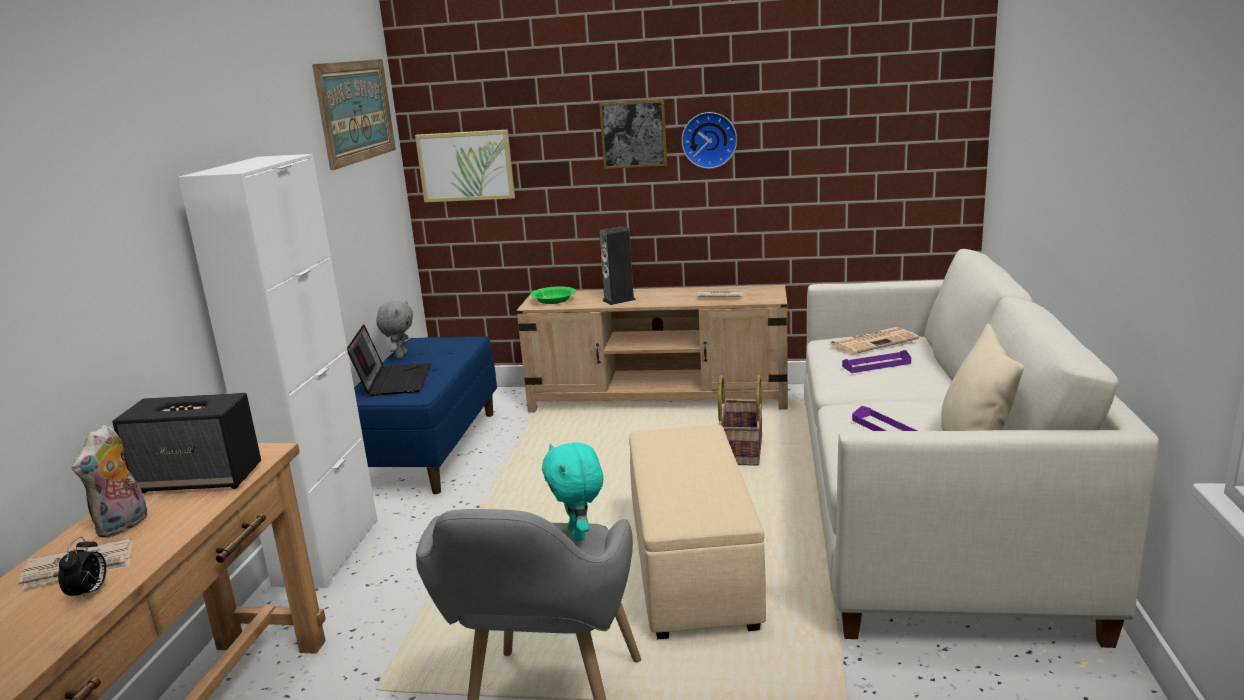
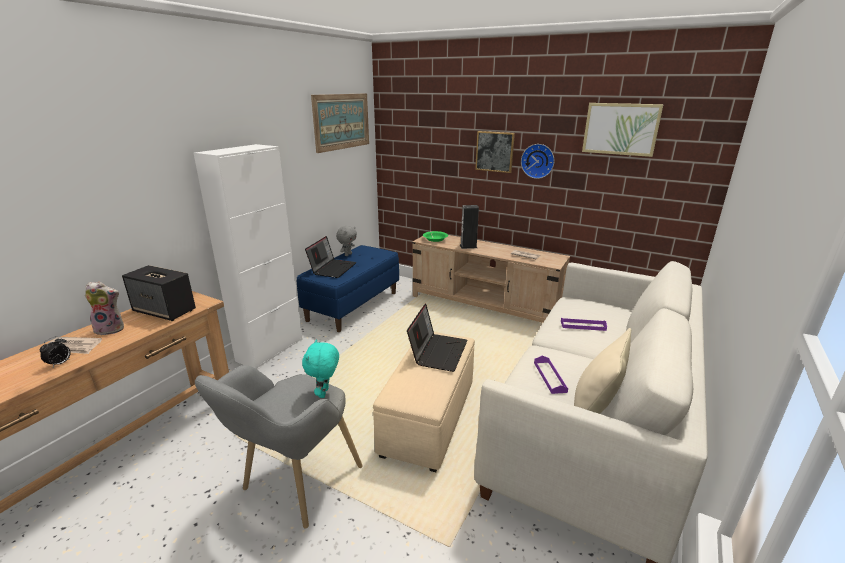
camera: 20 degrees right, 5 degrees up
plush toy [72,425,147,538] -> plush toy turned 135 degrees counterclockwise [85,282,124,335]
picture [415,130,515,203] -> picture moved to [582,103,664,157]
basket [718,375,763,466] -> none
newspaper [830,327,919,354] -> none
none -> laptop [407,303,468,372]

